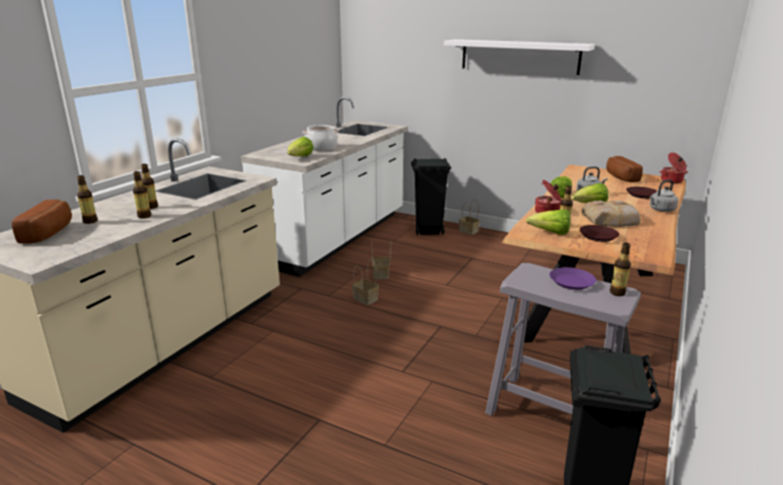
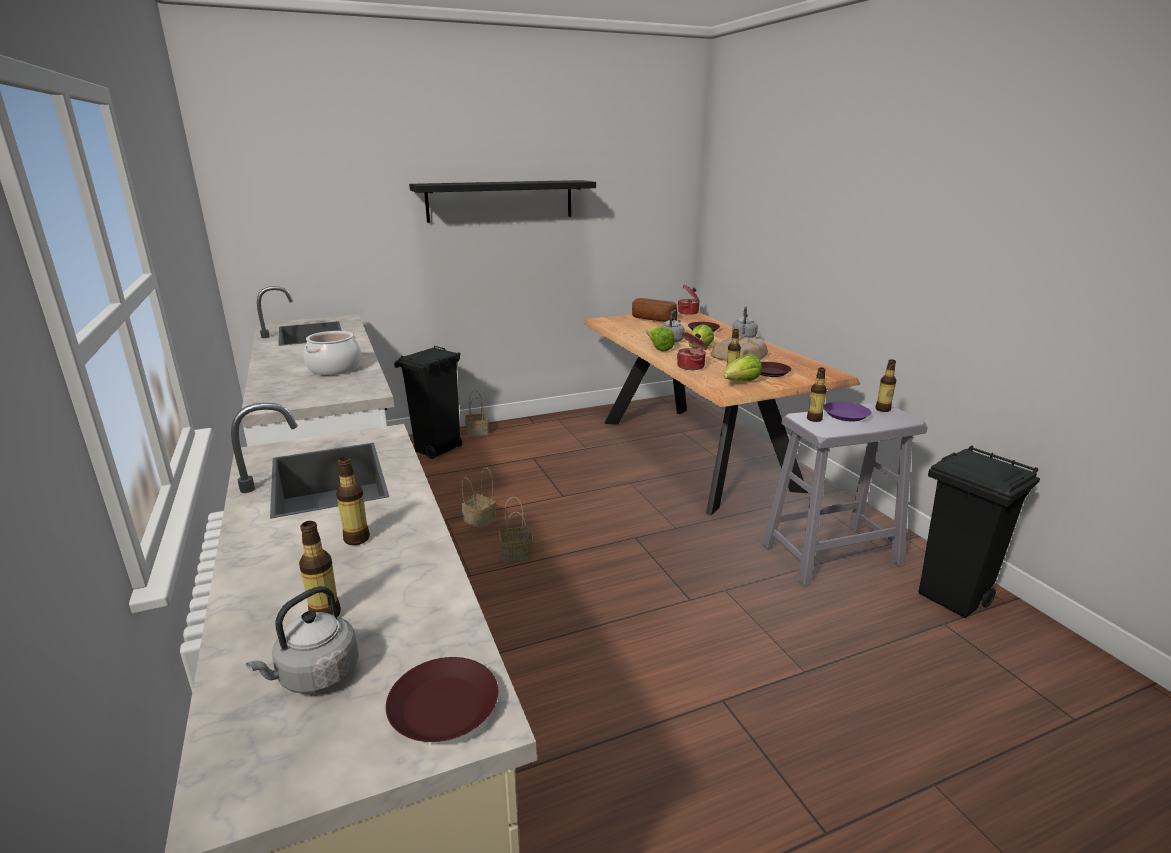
camera: 50 degrees left, 0 degrees up
bread [12,200,72,244] -> grey kettle [246,586,359,694]
bottle [133,171,151,219] -> bottle moved to [807,367,827,422]
lettuce [287,137,314,156] -> none
white shelf [444,39,595,75] -> black shelf [409,180,596,223]
none -> brown plate [386,657,498,742]

